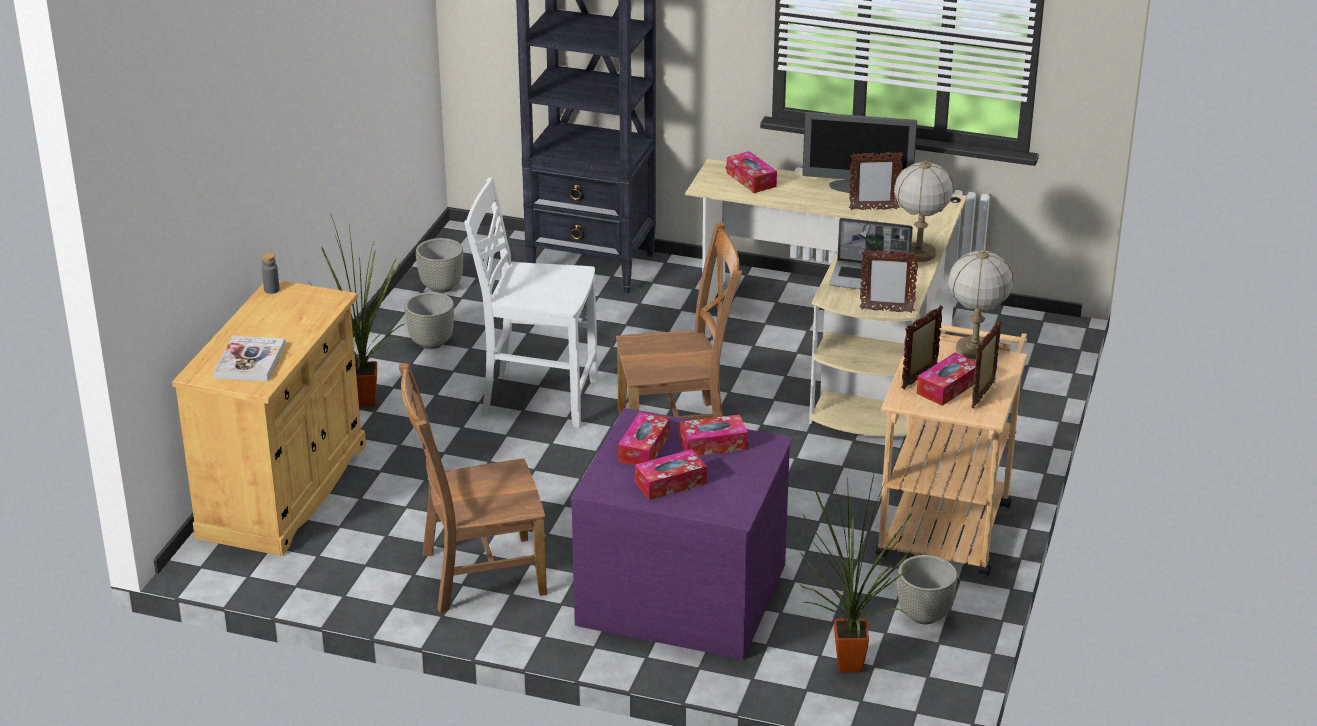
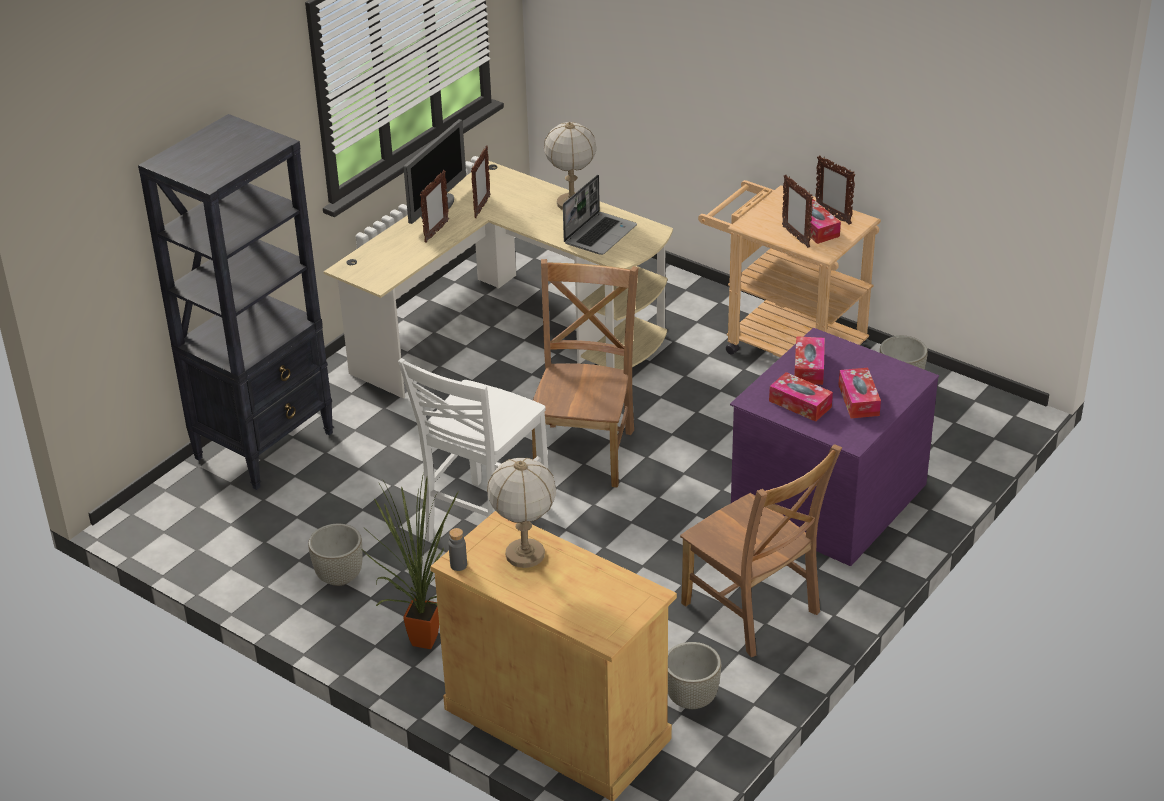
camera: 70 degrees left, 5 degrees up
book [214,335,285,381] -> none
brown chair [399,363,547,613] -> brown chair turned 45 degrees counterclockwise [680,444,842,657]
grey planter [416,238,463,293] -> grey planter moved to [668,642,721,709]
tissue box [726,151,777,193] -> none
potted plant [800,462,914,672] -> none
picture frame [860,250,919,313] -> picture frame moved to [420,170,449,243]
table lamp [948,250,1013,359] -> table lamp moved to [487,458,556,568]

